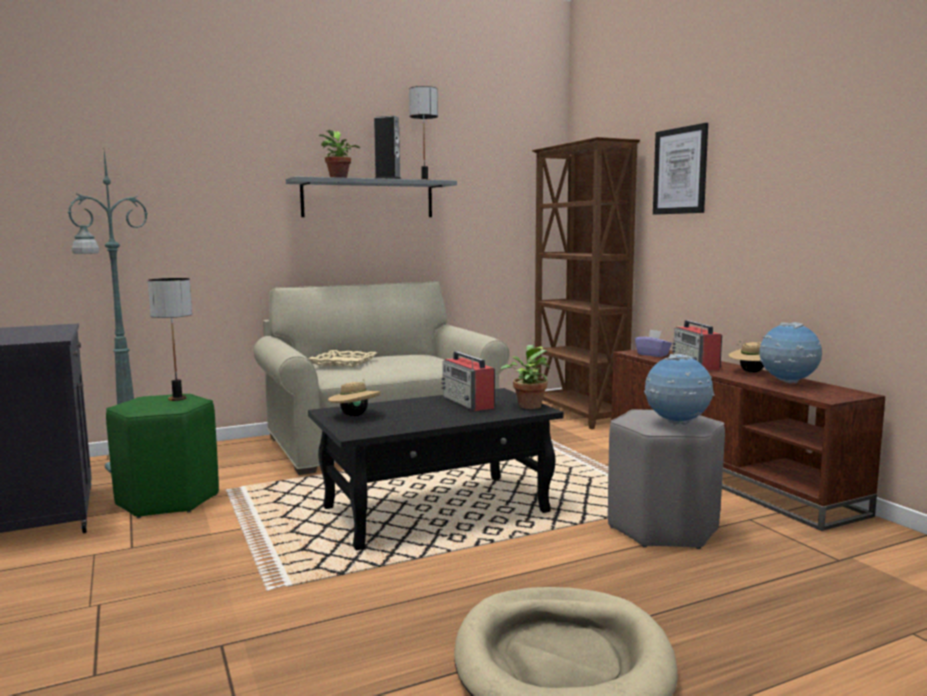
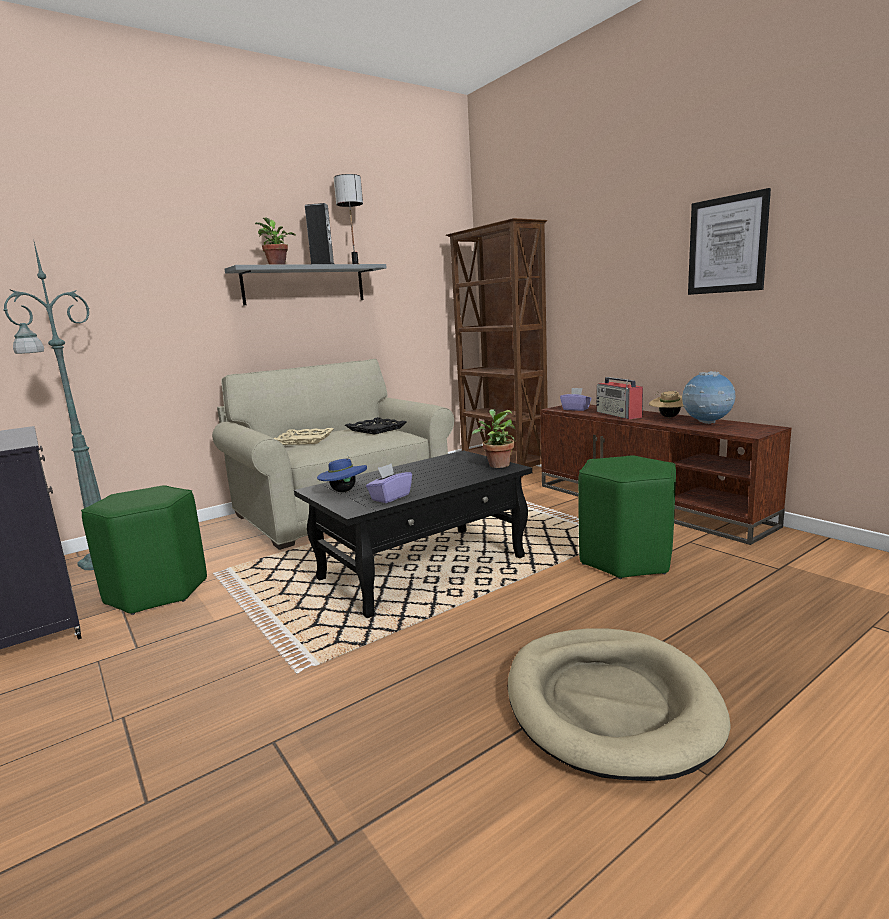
camera: 10 degrees left, 5 degrees up
table lamp [148,278,192,401] -> none
beige hat [328,379,381,417] -> blue hat [317,455,367,492]
radio [442,351,495,411] -> none
grey stool [608,409,725,549] -> green stool [578,455,676,579]
globe [644,354,715,425] -> none
picture [653,123,708,215] -> picture moved to [688,188,771,295]
none -> black tray [345,417,407,435]
none -> purple tissue box [366,463,412,503]

